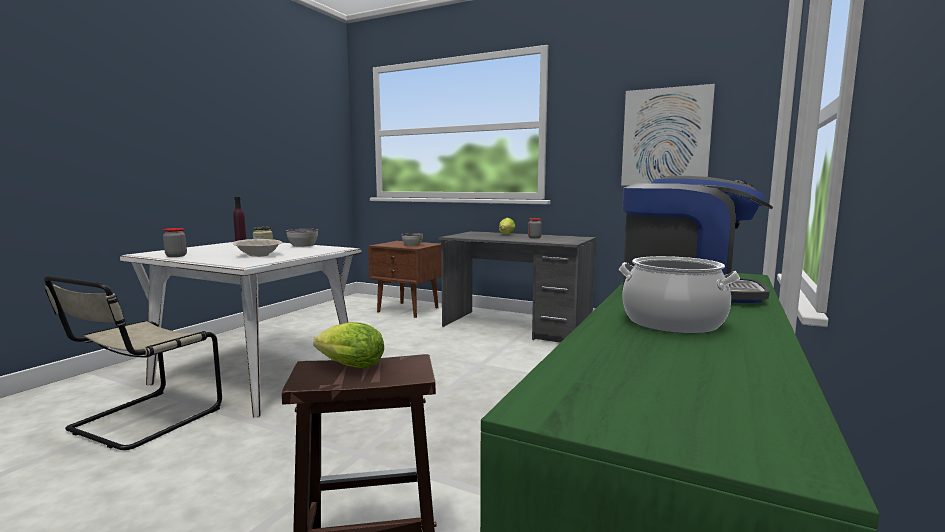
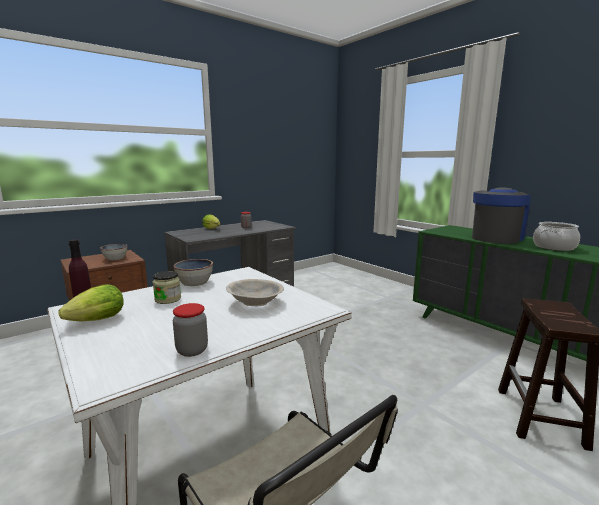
camera: 65 degrees left, 5 degrees up
lettuce [313,322,384,368] -> lettuce moved to [59,284,124,322]
picture [621,84,715,186] -> none

